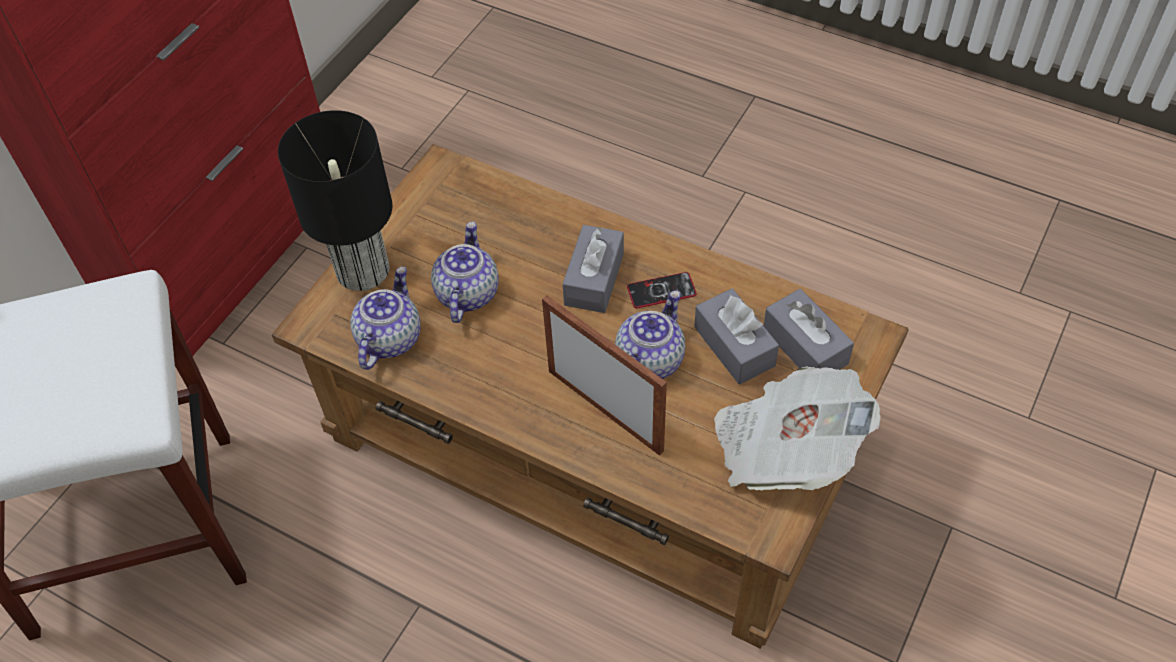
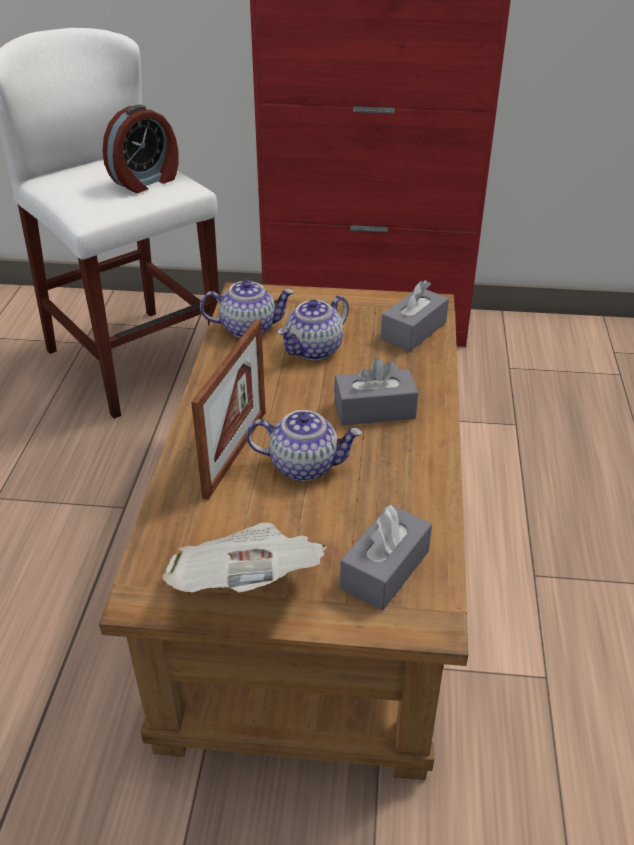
camera: 65 degrees right, 15 degrees down
black table lamp [278,110,392,291] -> none
teapot [431,221,499,323] -> teapot turned 150 degrees clockwise [277,295,349,360]
phone [627,272,697,308] -> none
grey tissue box [694,289,779,384] -> grey tissue box moved to [381,280,449,352]
none -> alarm clock [102,105,179,193]

